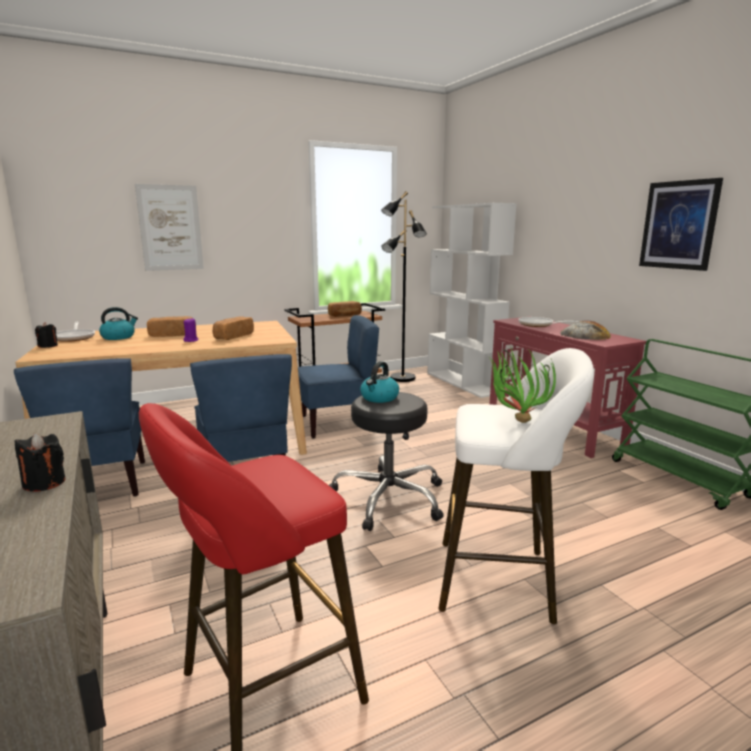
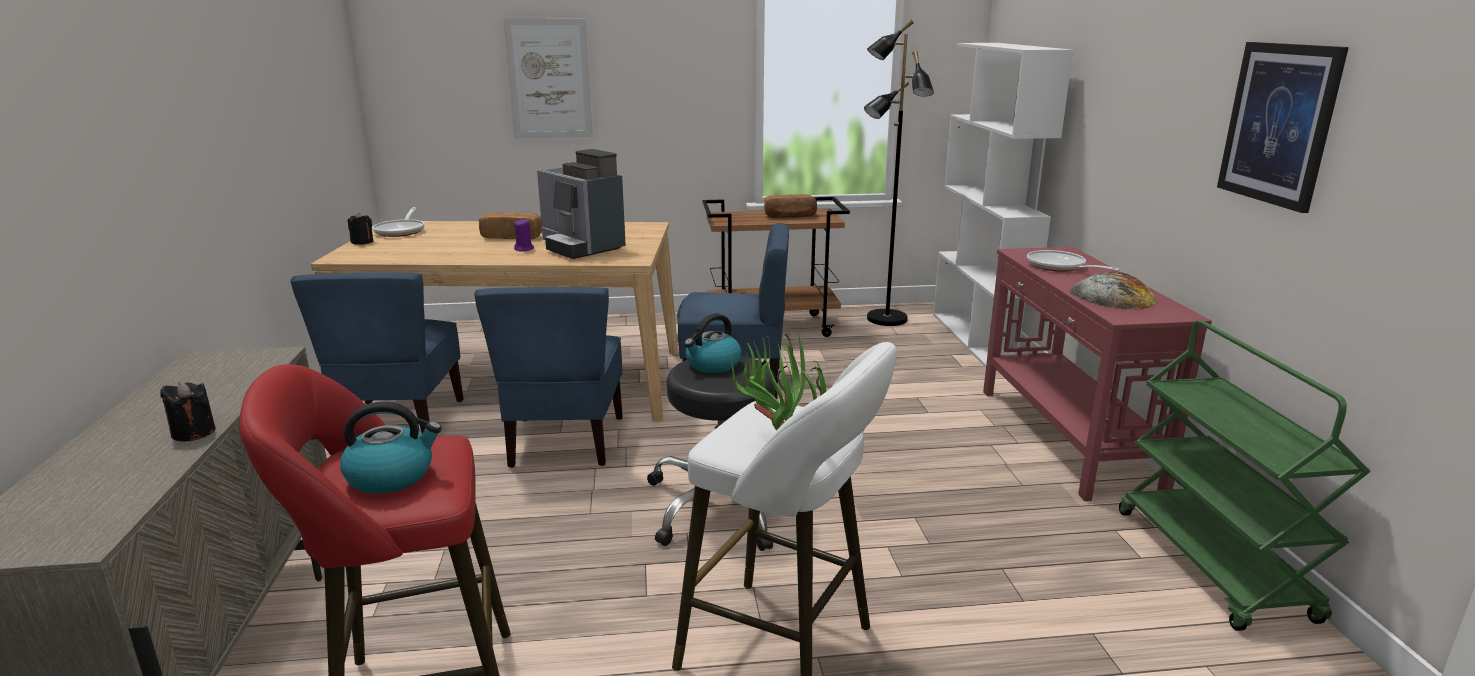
camera: 20 degrees right, 5 degrees up
kettle [99,307,138,340] -> kettle moved to [340,401,442,494]
bread [213,316,254,340] -> coffee machine [537,149,626,259]

